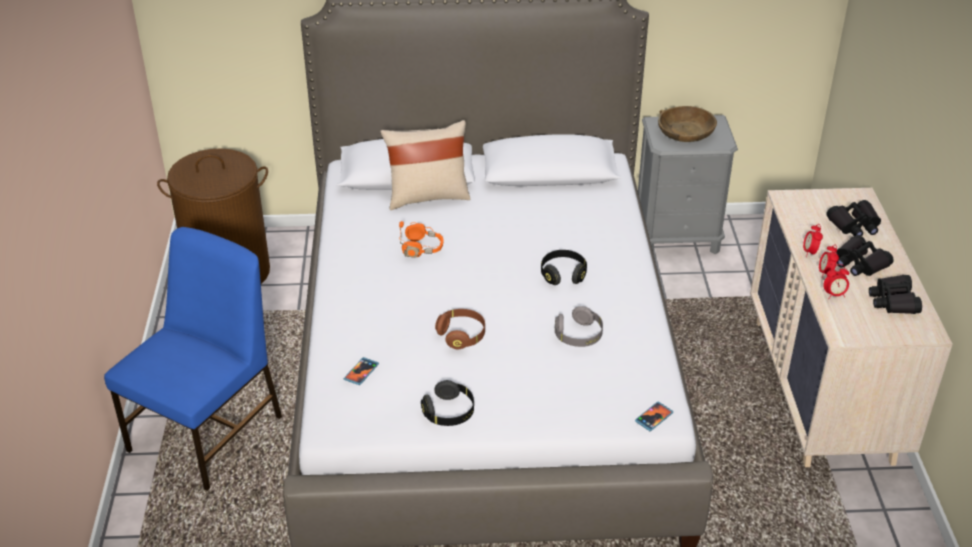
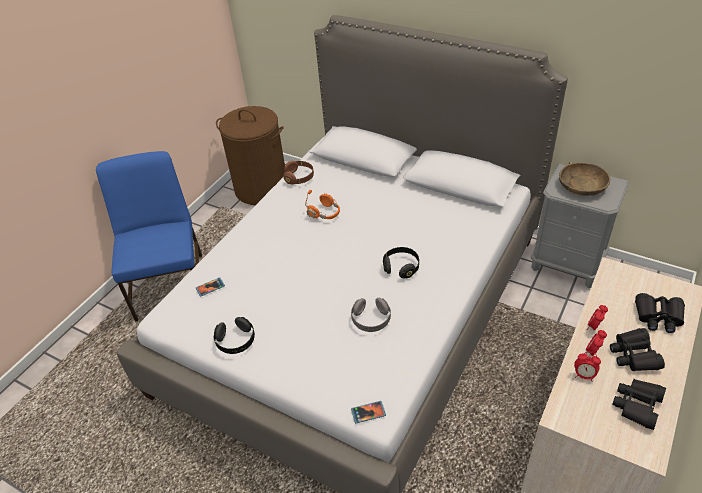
camera: 35 degrees right, 5 degrees up
blue chair [104,227,282,491] -> blue chair turned 75 degrees counterclockwise [96,151,202,322]
beige pillow [380,120,470,210] -> none
brown headphones [435,309,485,349] -> brown headphones moved to [283,161,314,184]

